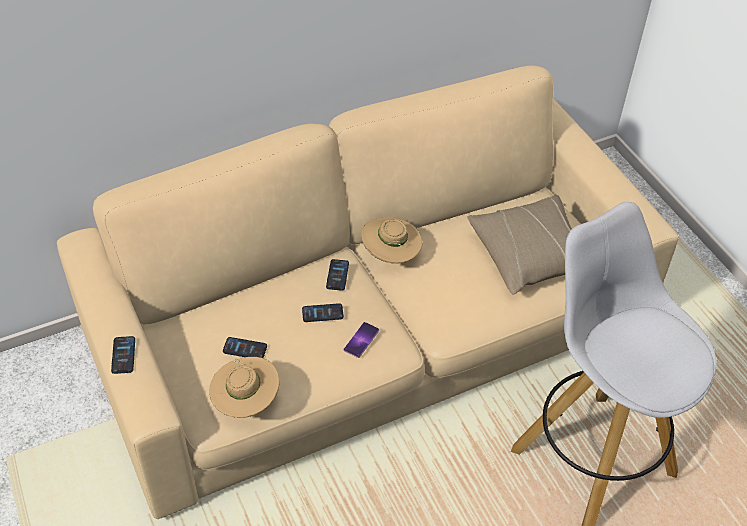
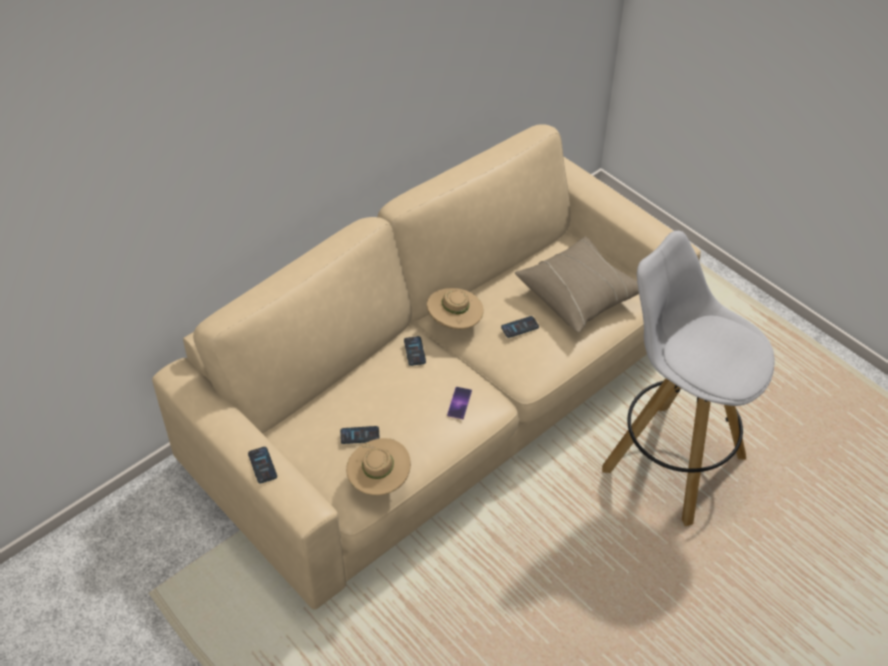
camera: 15 degrees left, 0 degrees up
phone [302,303,344,322] -> phone moved to [501,316,539,338]

